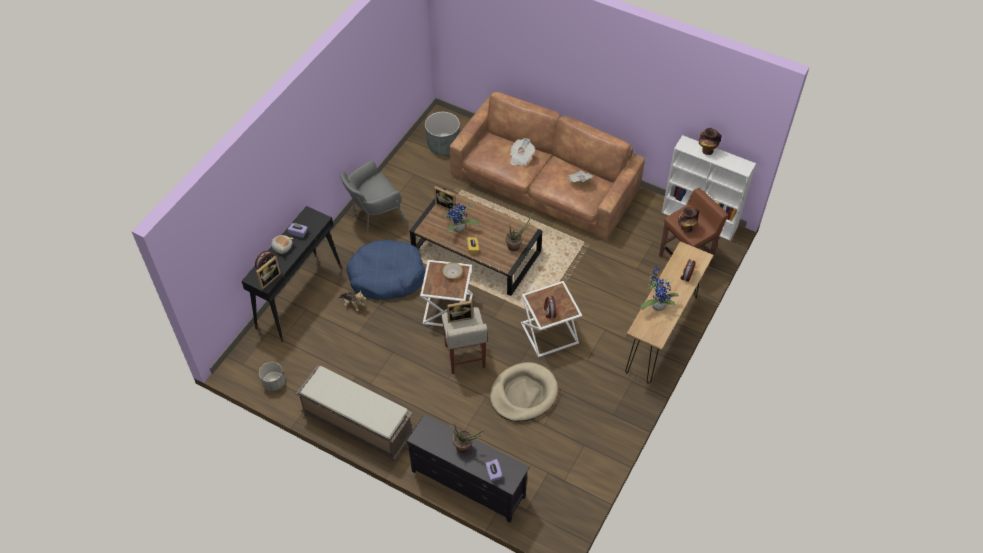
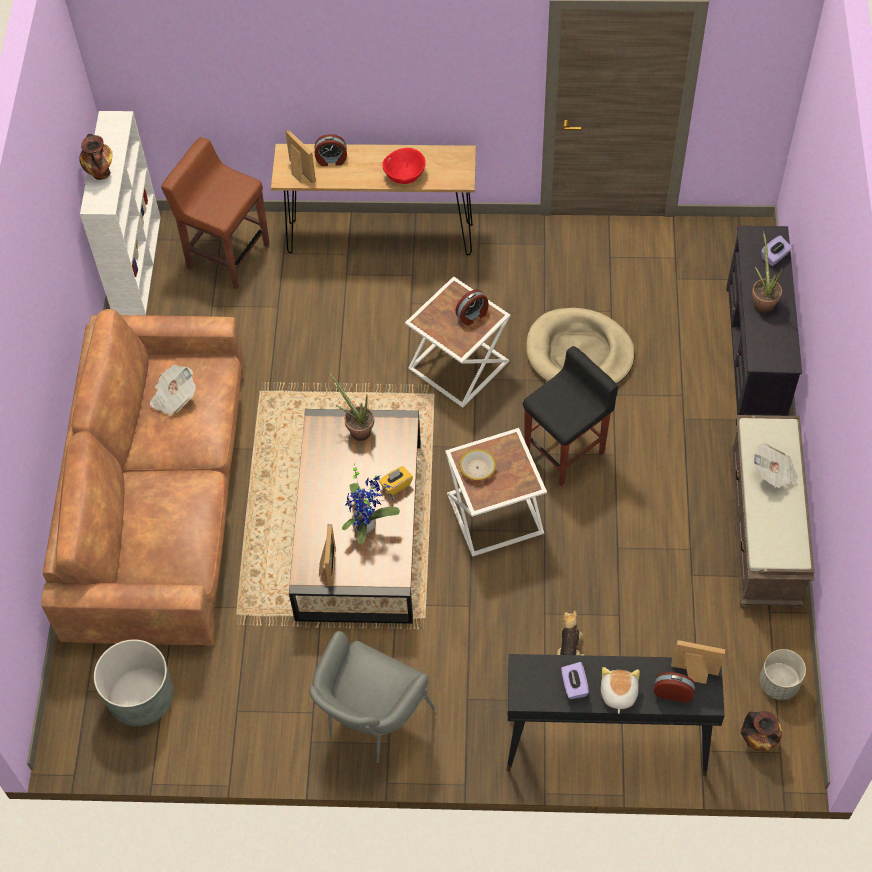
camera: 115 degrees left, 5 degrees up
grey armchair [340,160,407,234] -> grey armchair turned 90 degrees clockwise [309,631,436,763]
blue dog bed [346,239,426,300] -> none
beige stool [441,307,487,374] -> black stool [523,346,618,486]
picture frame [447,301,473,323] -> picture frame moved to [285,129,316,183]
newspaper [510,138,535,166] -> newspaper moved to [752,444,800,488]
potted plant [640,266,679,311] -> red bowl [382,148,426,184]
vase [678,207,699,233] -> vase moved to [741,711,782,751]

